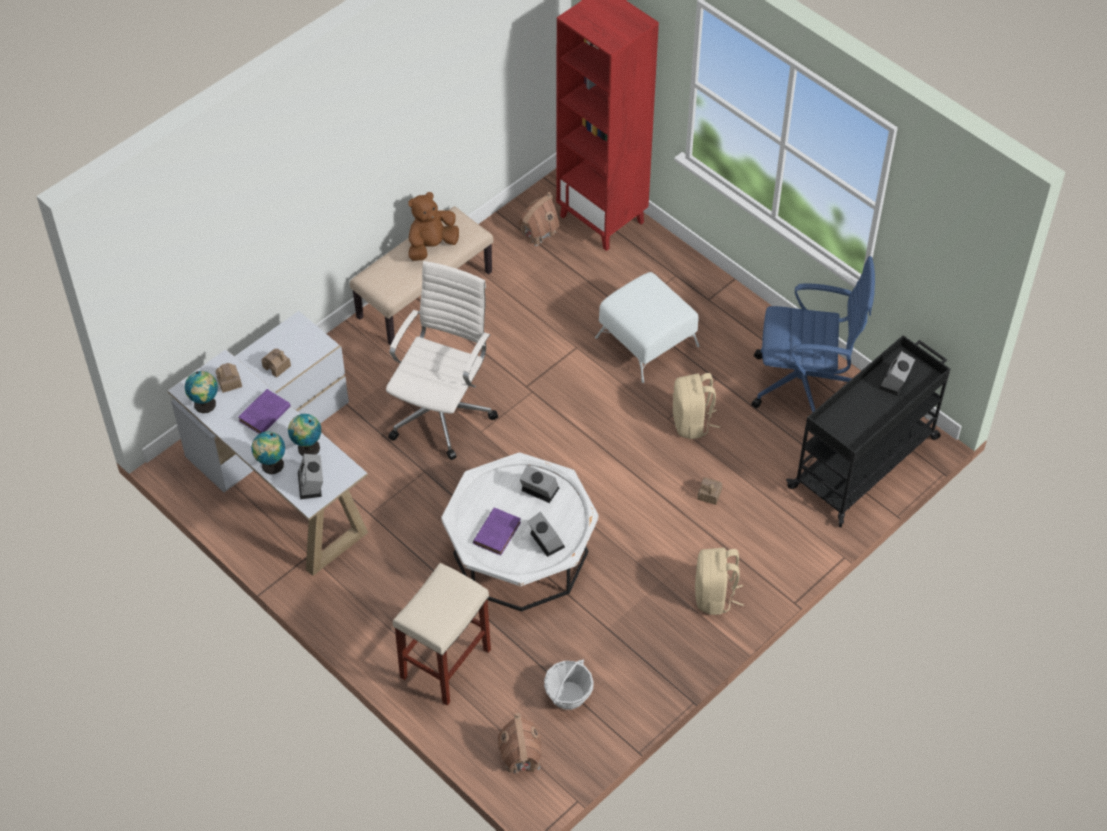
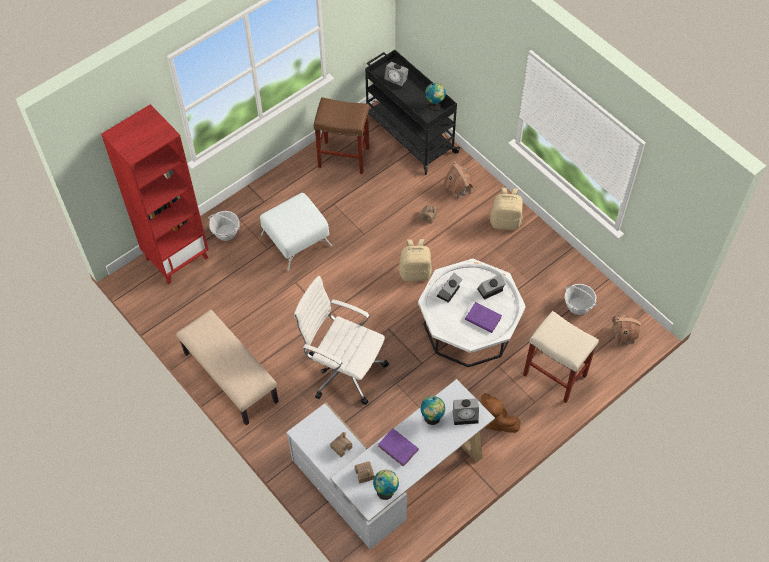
camera: 85 degrees left, 5 degrees up
globe [251,431,285,474] -> globe moved to [425,83,446,111]
brown plush toy [408,192,459,261] -> brown plush toy moved to [481,393,521,433]
toy house [518,192,559,246] -> toy house moved to [444,161,473,199]
beige backpack [673,373,720,439] -> beige backpack moved to [399,239,432,281]
blue office chair [751,256,875,413] -> brown stool [314,97,369,174]
none -> basket [208,211,240,241]

